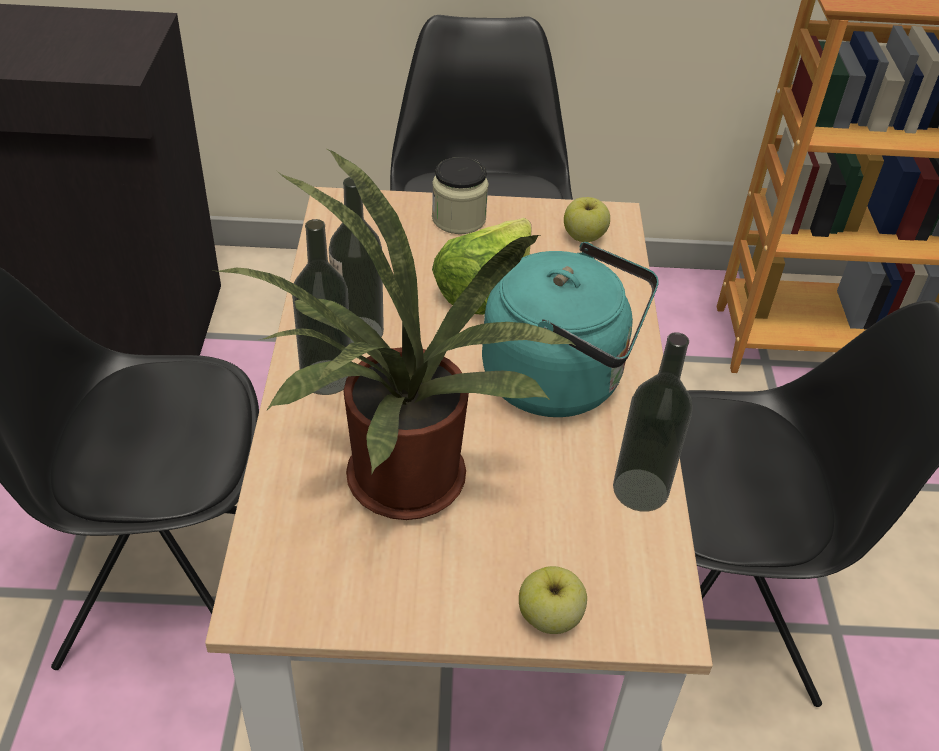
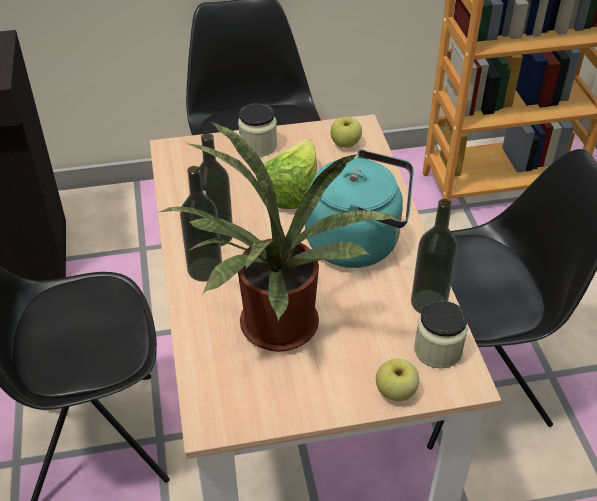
camera: 10 degrees left, 0 degrees up
none -> jar [414,301,468,369]

